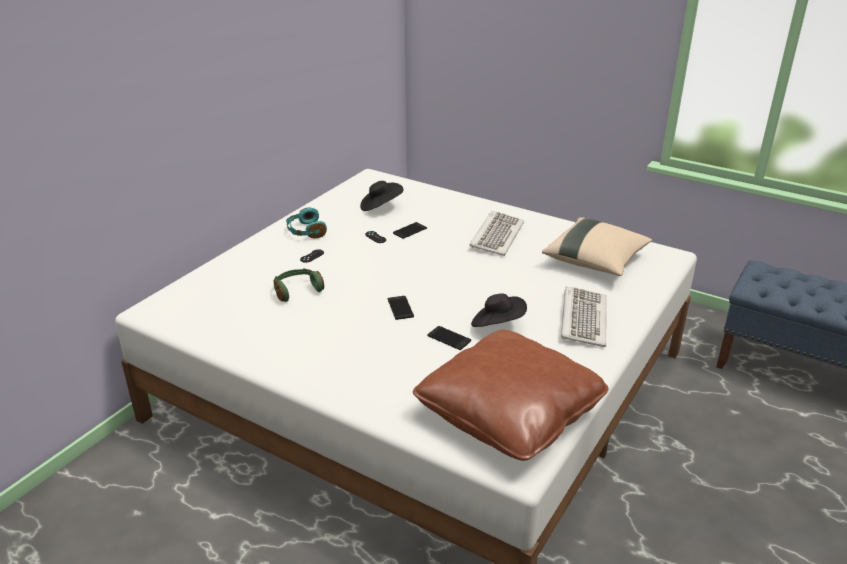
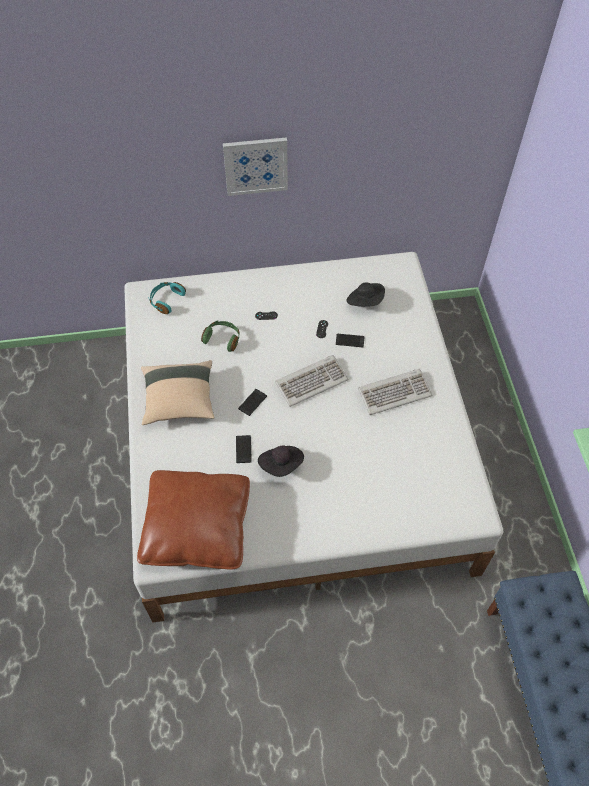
camera: 50 degrees right, 25 degrees up
turquoise headphones [286,207,327,239] -> turquoise headphones moved to [148,282,186,314]
beige pillow [542,218,652,276] -> beige pillow moved to [141,360,214,425]
keyboard [561,287,606,347] -> keyboard moved to [275,355,349,407]
none -> picture [223,137,288,196]

